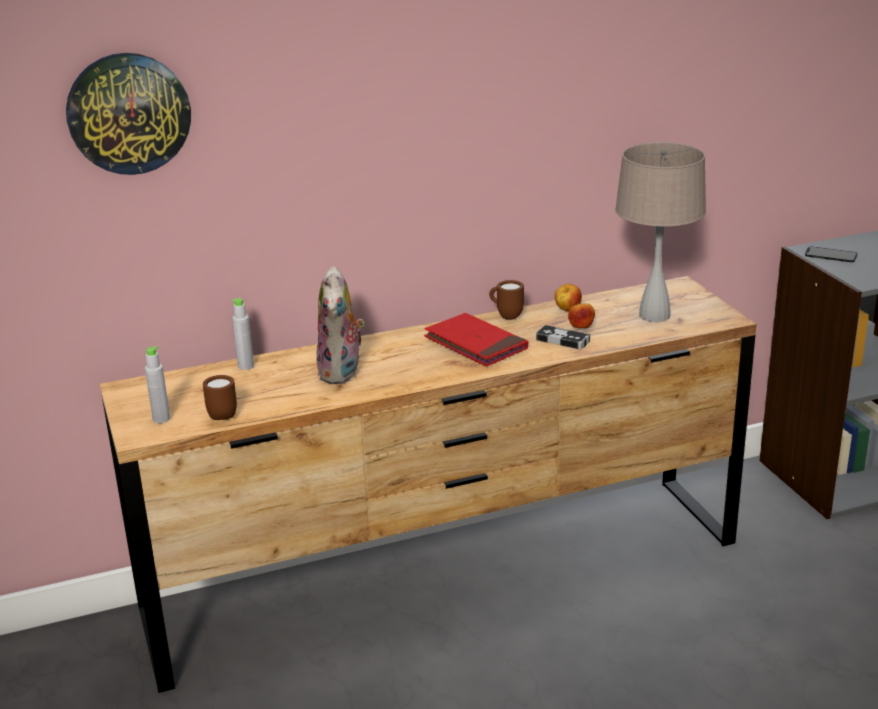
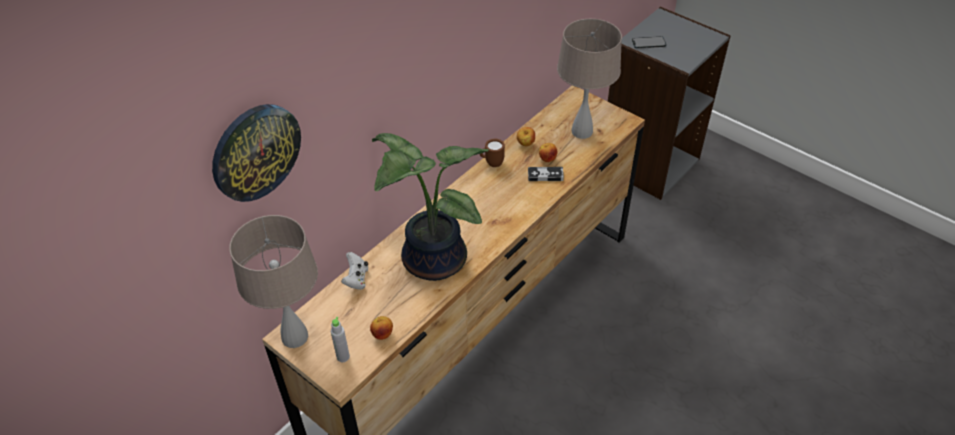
camera: 30 degrees left, 20 degrees up
brown mug [203,375,237,420] -> apple [370,316,393,340]
grey bottle [232,298,254,370] -> white game controller [341,252,368,290]
plush toy [316,266,365,384] -> potted plant [372,133,489,281]
red book [424,313,528,367] -> none
none -> beige table lamp [229,215,318,348]

